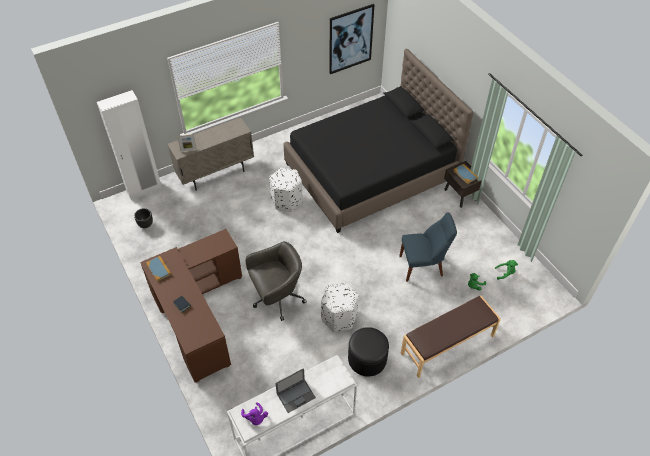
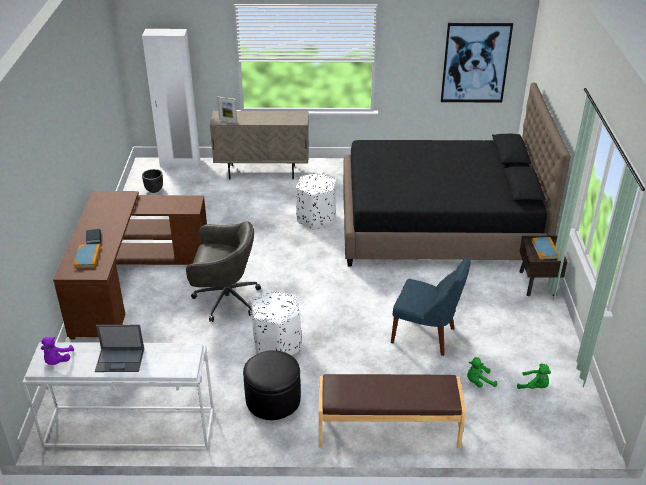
camera: 30 degrees right, 15 degrees down
book [146,256,171,282] -> book moved to [73,244,101,268]

